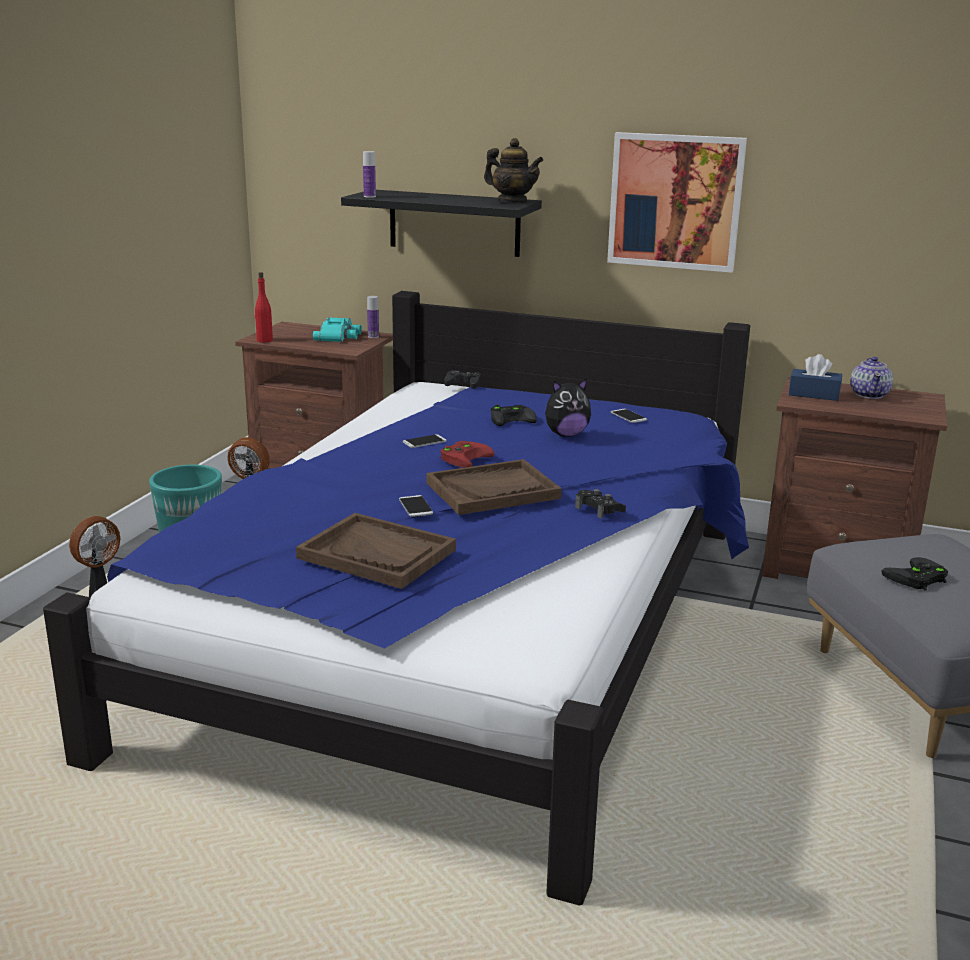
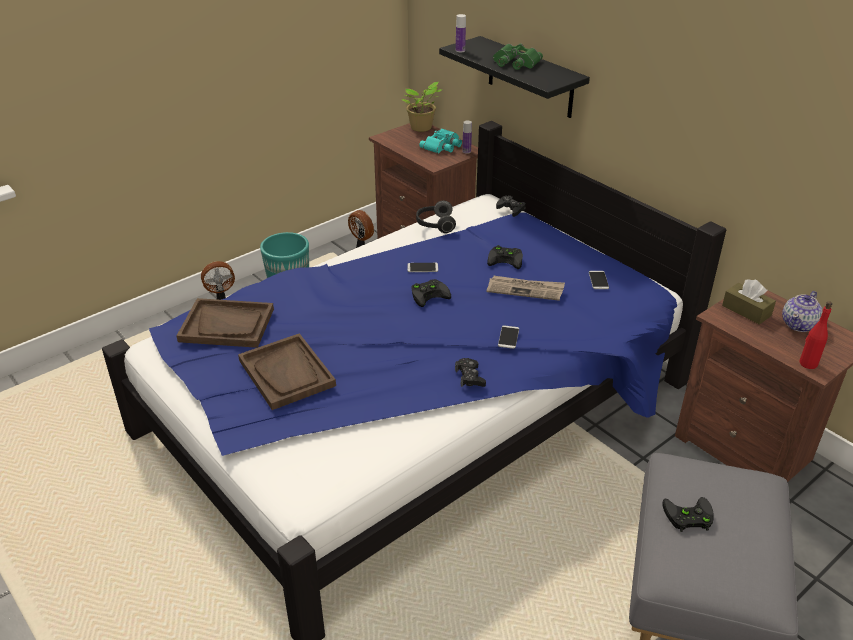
camera: 30 degrees right, 15 degrees up
red bottle [255,272,273,342] -> red bottle moved to [800,301,832,369]
phone [399,495,433,517] -> phone moved to [498,325,519,349]
brown tray [426,459,562,515] -> brown tray moved to [176,298,274,348]
red game controller [440,441,495,468] -> black game controller [411,279,451,307]
teapot [484,138,543,203] -> none
plush toy [545,378,591,437] -> newspaper [487,276,565,301]
picture [607,132,747,273] -> none
blue tissue box [789,354,842,401] -> brown tissue box [722,279,776,325]
none -> potted plant [402,82,442,132]
none -> headphones [416,200,456,233]
none -> green binoculars [493,43,543,70]

